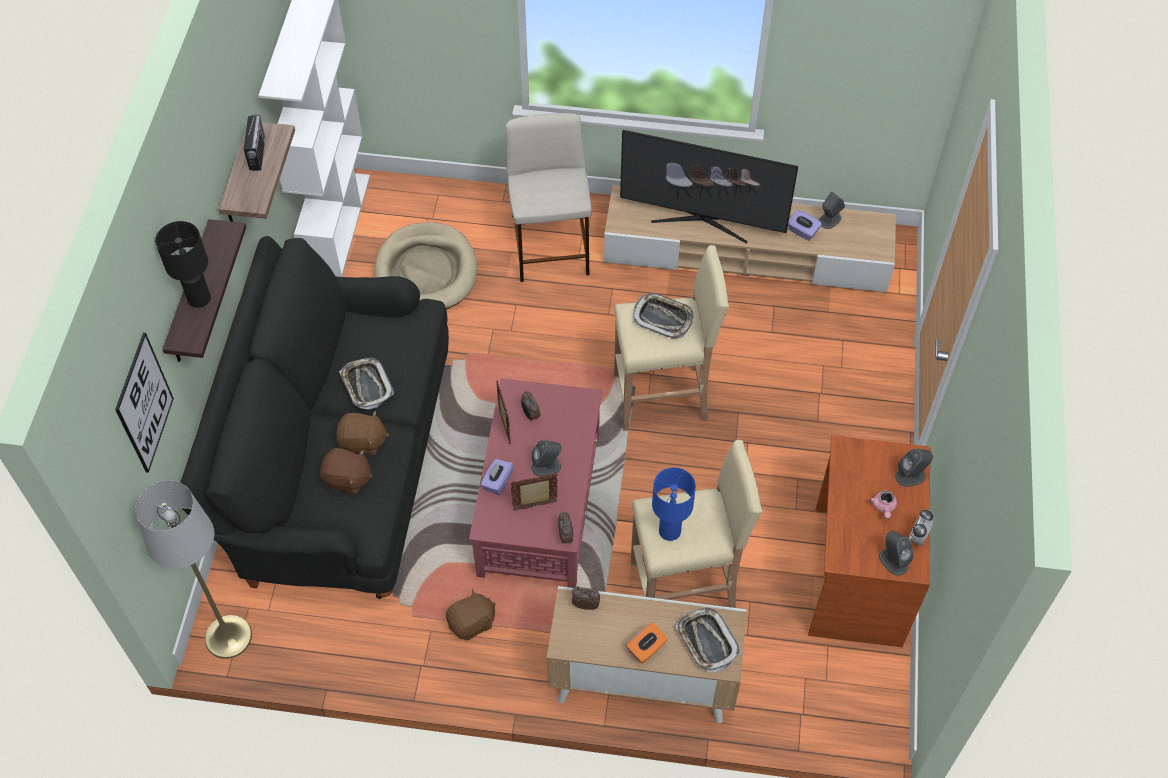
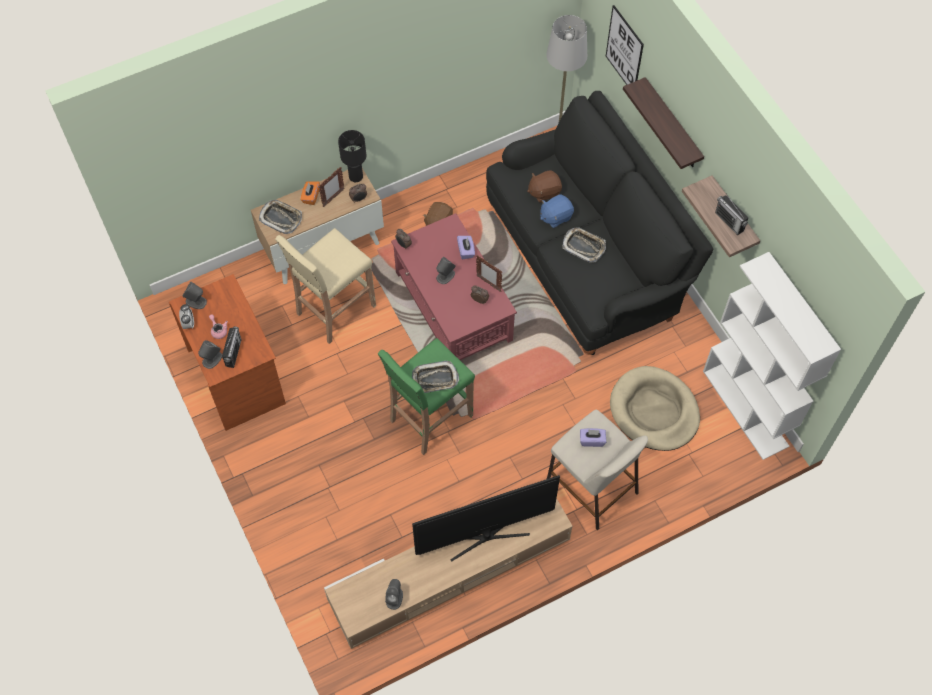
camera: 145 degrees right, 5 degrees up
black table lamp [155,221,211,308] -> black table lamp moved to [338,130,366,182]
brown plush toy [336,410,389,455] -> blue plush toy [540,194,574,228]
picture frame [510,473,558,511] -> picture frame moved to [319,167,344,207]
beige stool [614,245,729,431] -> green stool [378,338,475,455]
blue table lamp [652,467,696,541] -> none
purple tissue box [788,210,822,241] -> purple tissue box moved to [580,428,606,447]
none -> radio [222,327,242,368]

